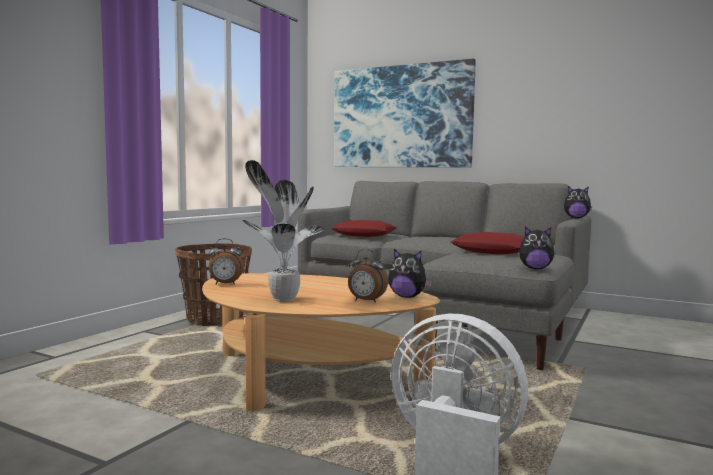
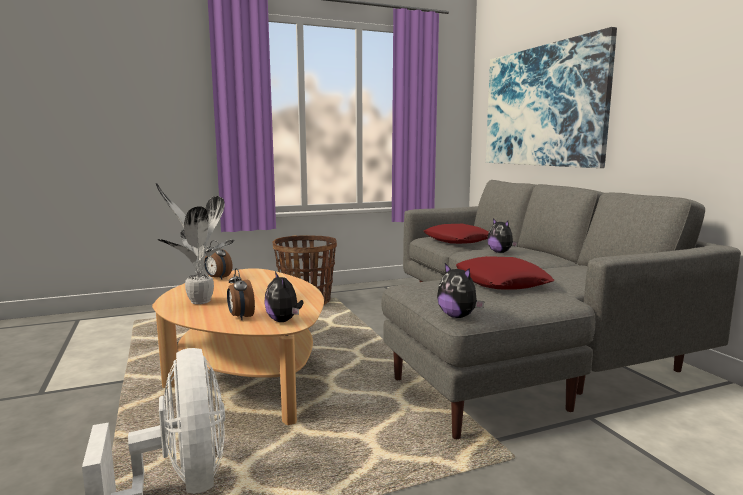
camera: 40 degrees right, 5 degrees up
plush toy [564,186,592,218] -> plush toy moved to [487,219,518,253]

